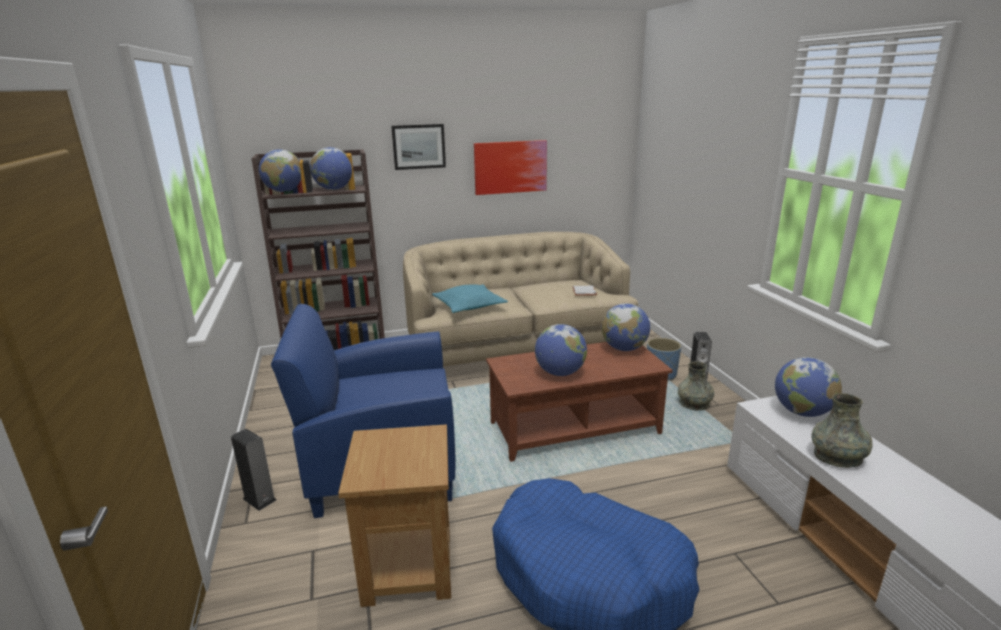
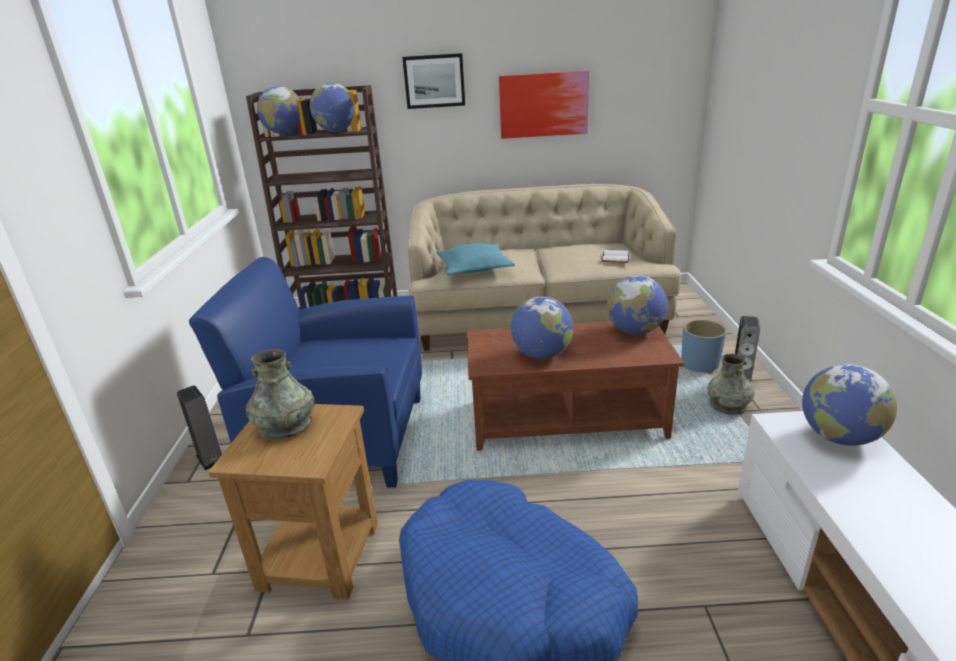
camera: 15 degrees right, 5 degrees up
grey vase [812,393,873,468] -> grey vase moved to [246,349,315,439]

